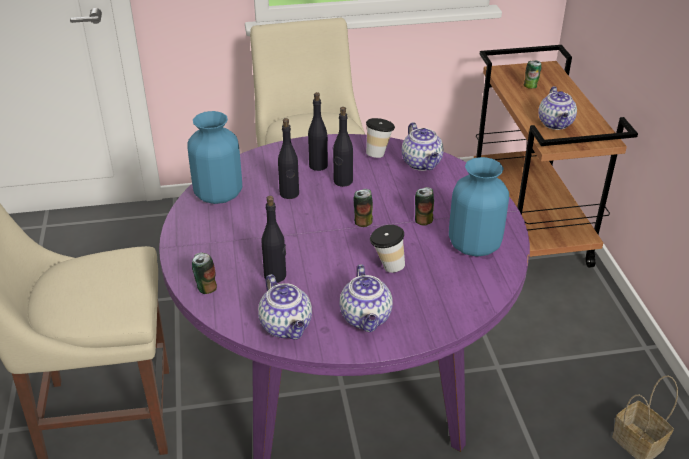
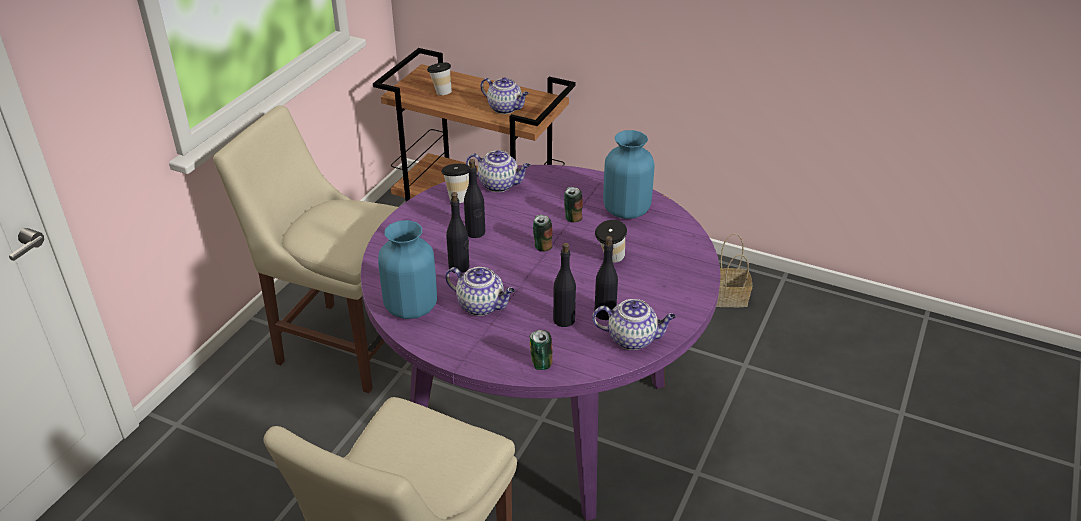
camera: 55 degrees left, 0 degrees up
black bottle [308,92,328,171] -> black bottle moved to [594,236,618,320]
teapot [339,264,393,332] -> teapot moved to [445,267,515,316]
can [524,61,542,89] -> cup [427,63,452,95]

